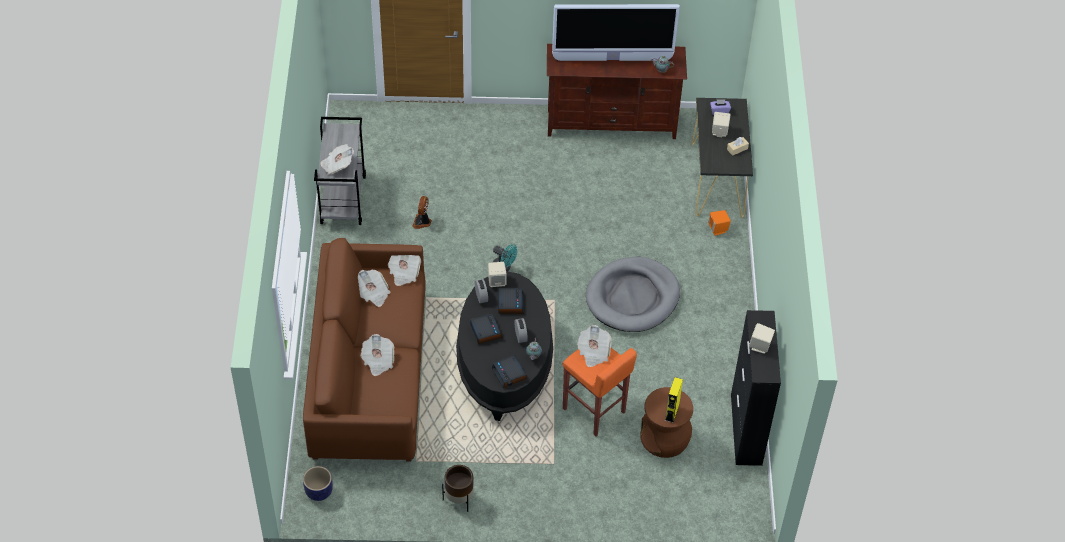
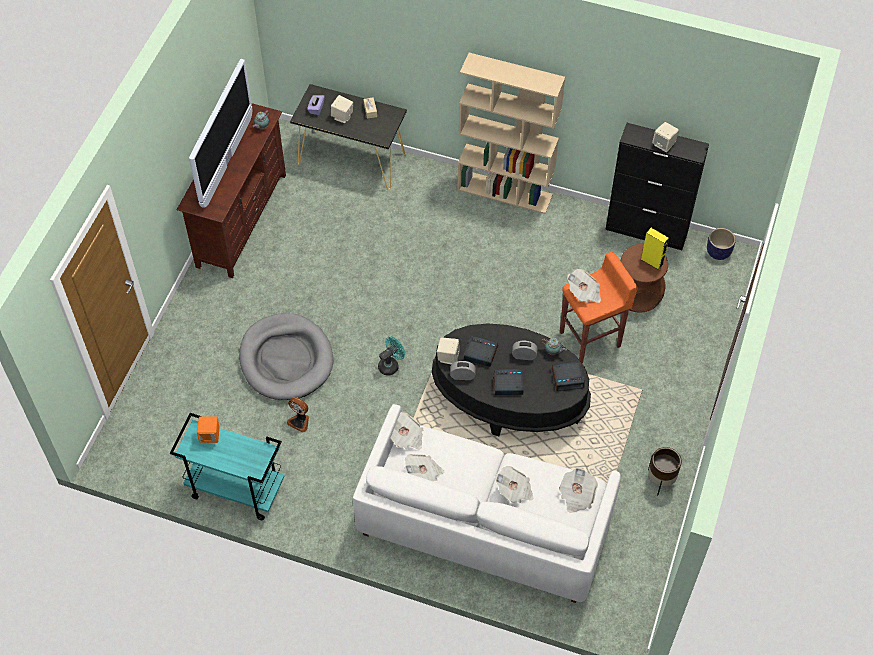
camera: 70 degrees left, 5 degrees up
brown sofa [303,238,426,462] -> white sofa [353,404,621,603]
planter [303,466,333,501] -> planter moved to [707,228,736,260]
grey cart [314,117,366,225] -> turquoise cart [170,413,285,520]
newspaper [320,144,354,175] -> newspaper moved to [559,467,598,513]
grey dog bed [586,257,680,332] -> grey dog bed moved to [239,313,333,400]
orange speaker [708,210,731,236] -> orange speaker moved to [197,416,220,443]
none -> beige bookcase [458,53,565,214]

